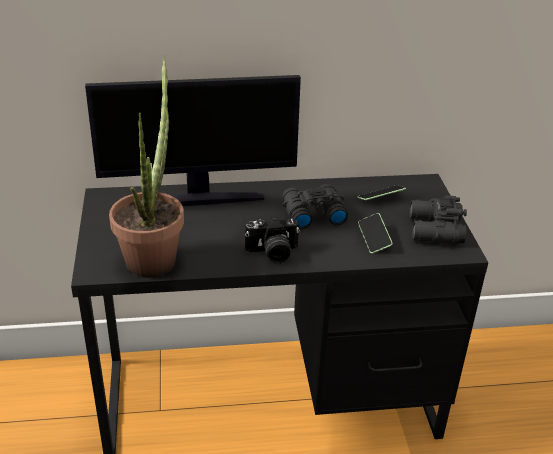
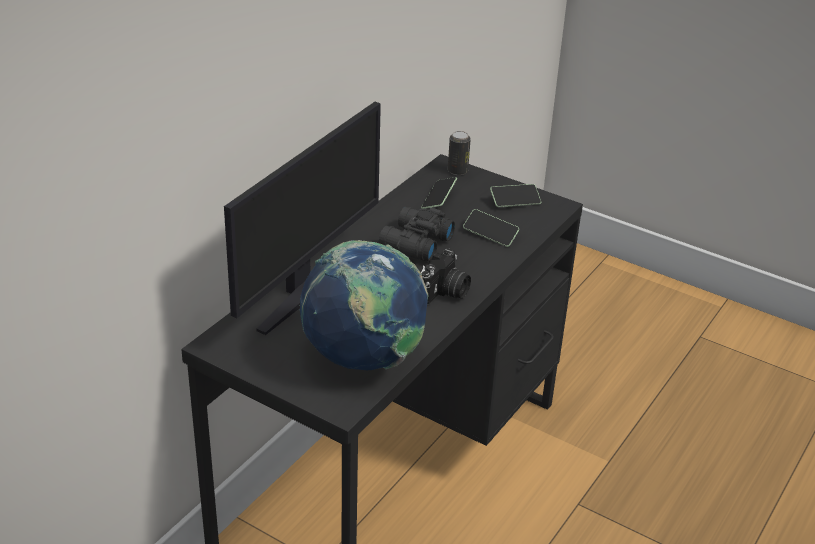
camera: 50 degrees left, 0 degrees up
potted plant [109,55,184,278] -> globe [299,240,428,370]
black binoculars [410,195,467,244] -> phone [490,184,541,207]
none -> can [448,131,471,175]

